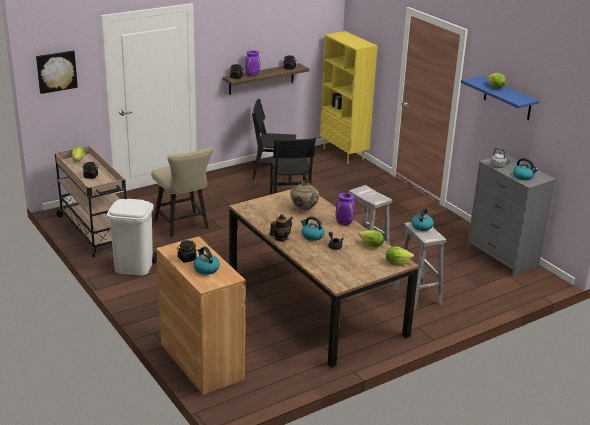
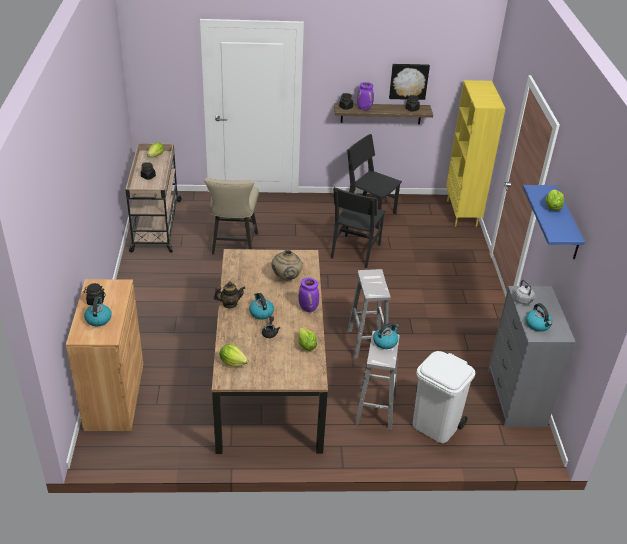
camera: 30 degrees right, 10 degrees up
picture [36,51,78,94] -> picture moved to [389,64,430,100]
white trash can [107,199,157,276] -> white trash can moved to [413,351,475,443]
lettuce [386,246,414,265] -> lettuce moved to [220,344,248,367]

